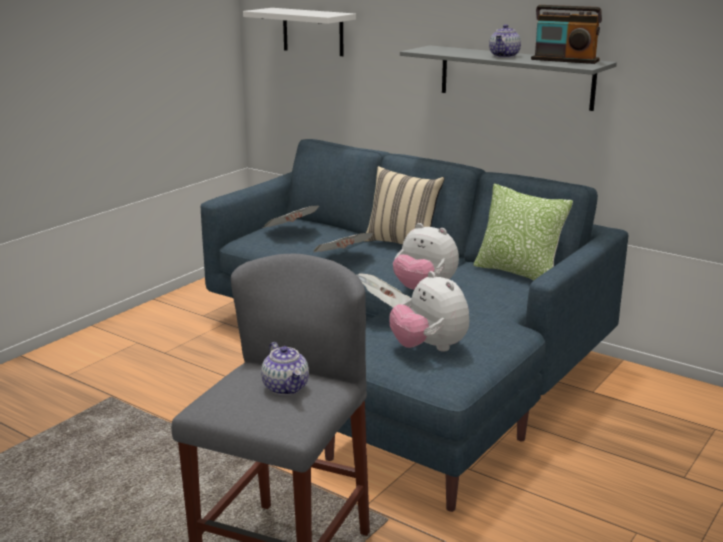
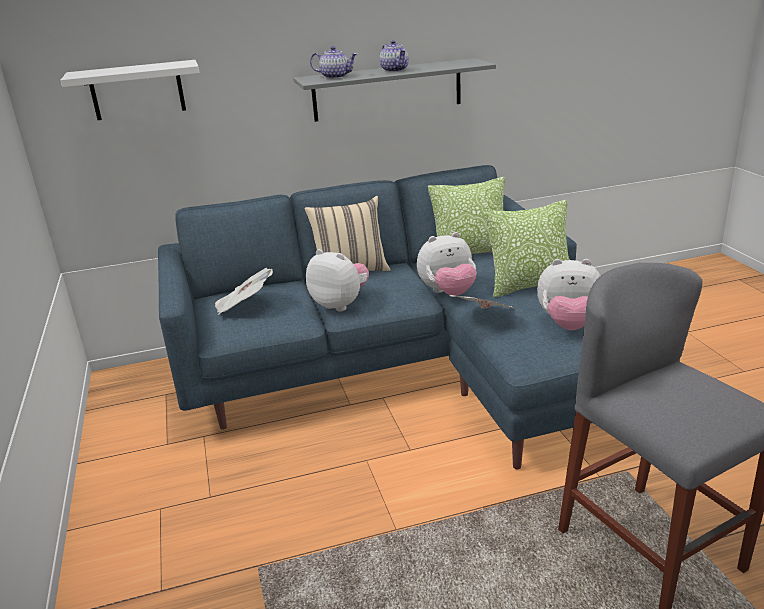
camera: 50 degrees left, 5 degrees up
teapot [261,342,309,395] -> teapot moved to [310,46,357,79]
newspaper [314,233,373,252] -> plush toy [306,249,369,312]
radio [531,5,602,64] -> none
none -> pillow [484,200,570,297]

